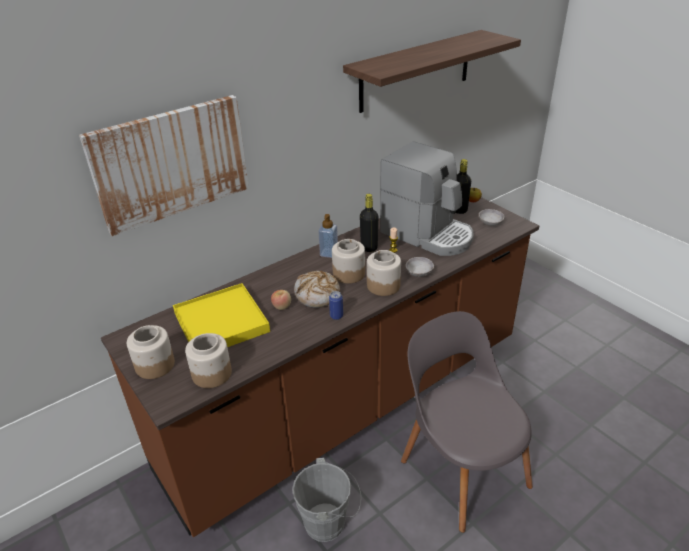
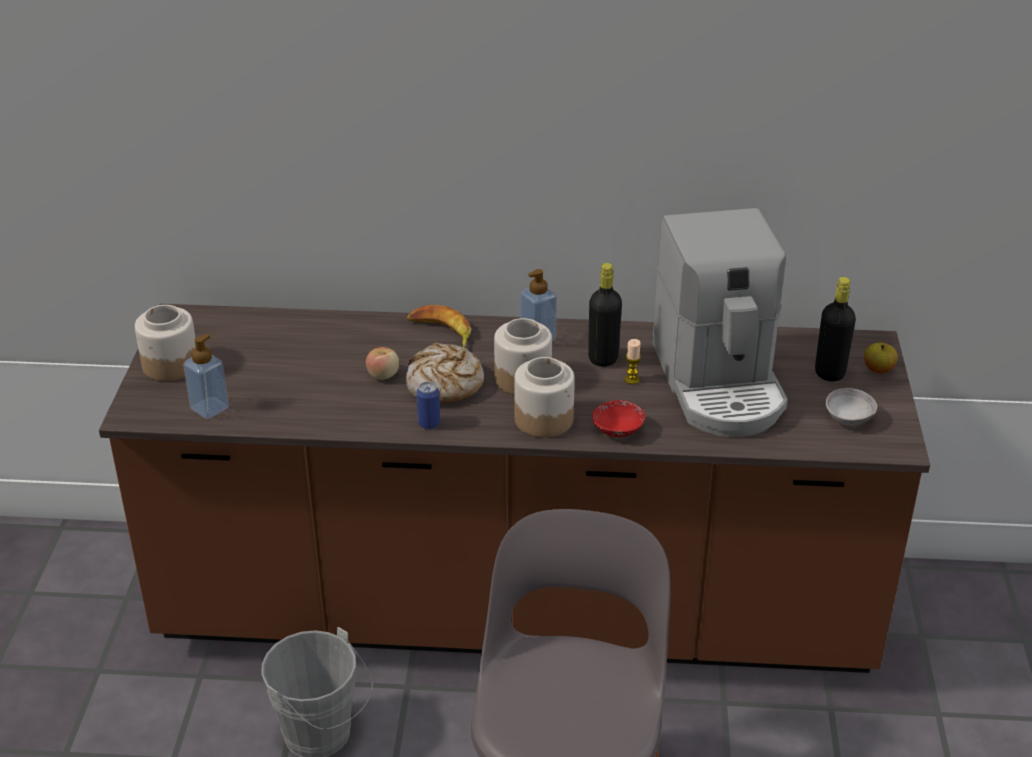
camera: 40 degrees right, 0 degrees up
picture [79,95,249,236] -> none
yellow tray [173,283,270,347] -> none
jar [185,333,232,388] -> soap dispenser [183,334,229,419]
shelf [343,30,521,113] -> none
grey bowl [406,257,434,277] -> red bowl [592,400,645,437]
none -> banana [407,305,471,348]

